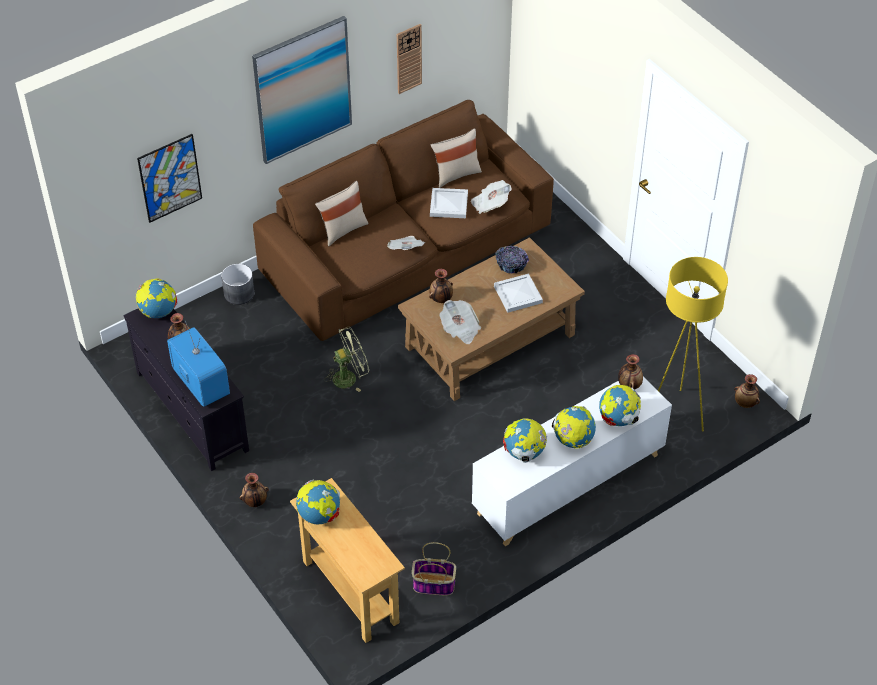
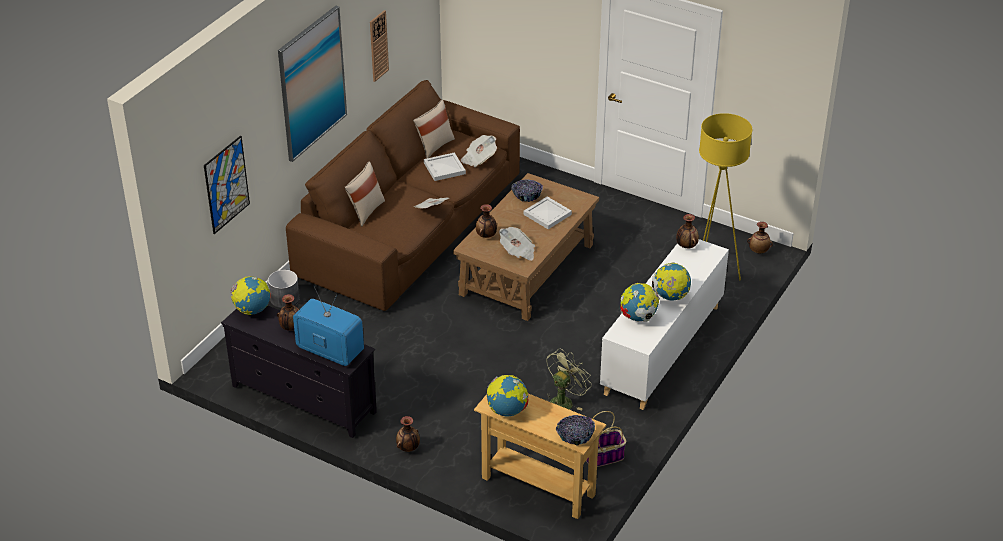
camera: 25 degrees left, 10 degrees down
green fan [324,327,369,392] -> green fan moved to [544,348,592,410]
globe [599,385,641,426] -> none
none -> bowl [556,415,595,446]

